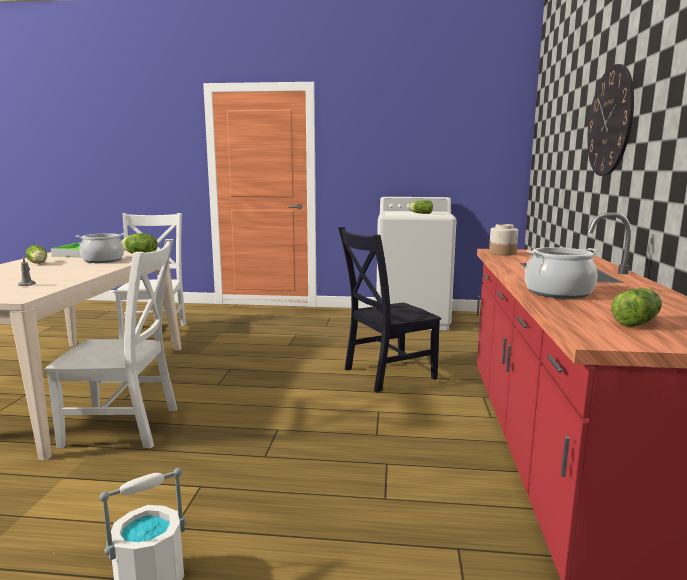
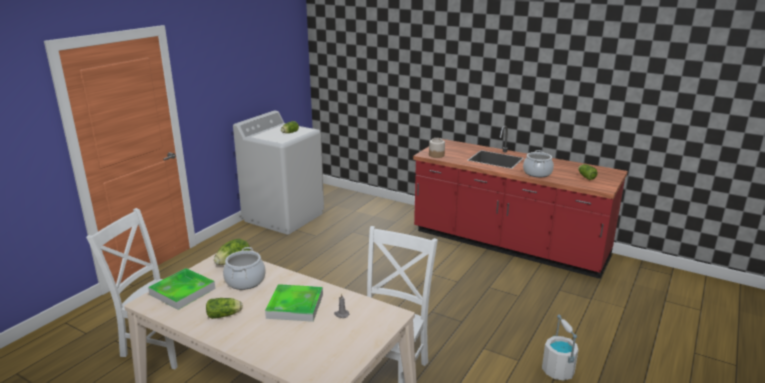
camera: 65 degrees left, 10 degrees up
black chair [338,227,441,393] -> none
wall clock [587,64,634,176] -> none
none -> tray [265,284,323,322]

